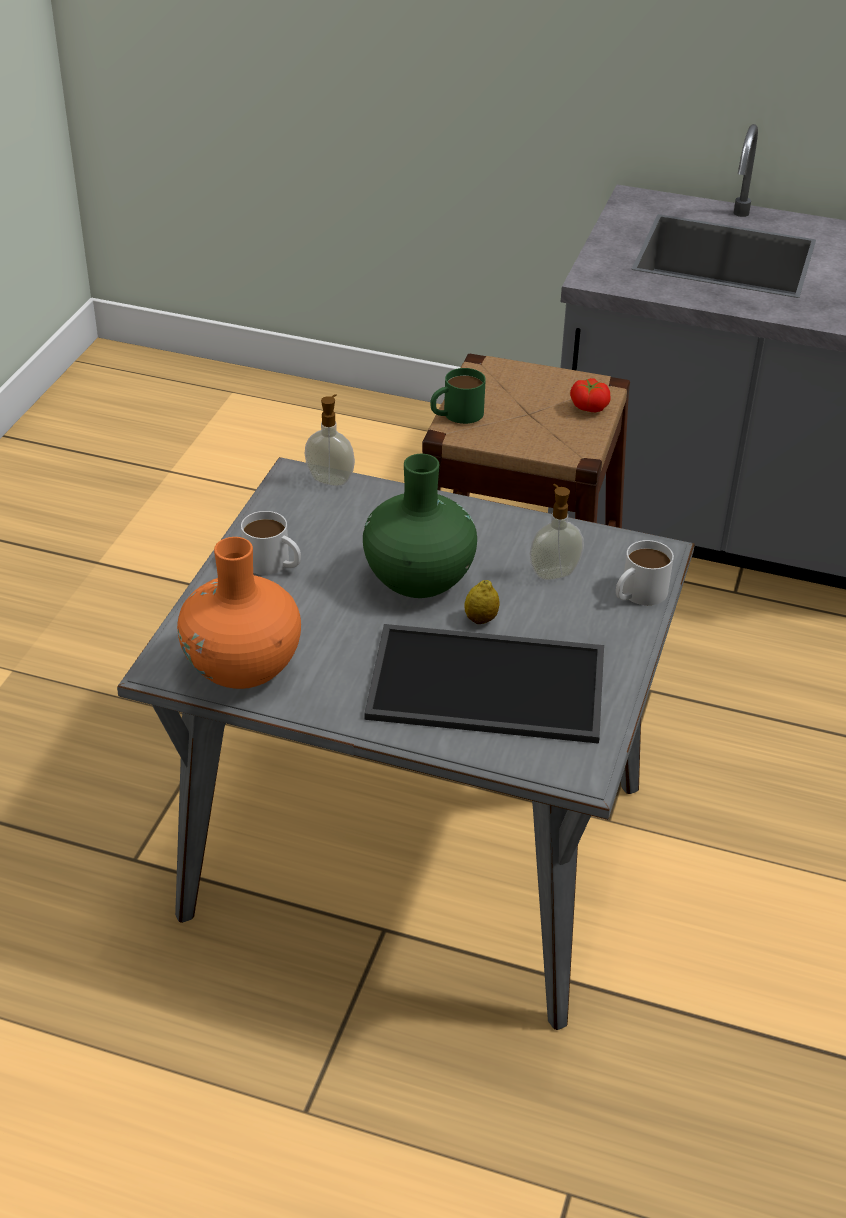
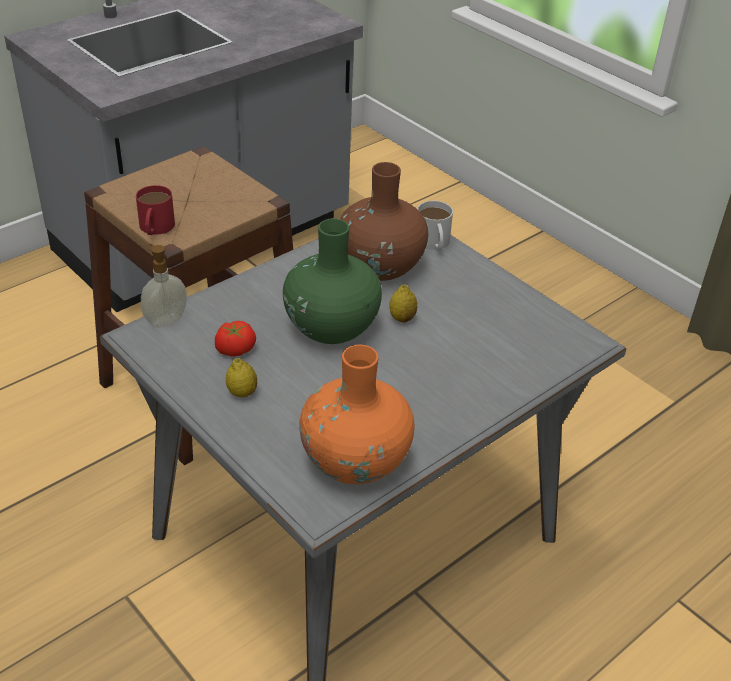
camera: 60 degrees left, 0 degrees up
white mug [241,511,301,575] -> lemon [226,358,257,397]
tray [364,624,604,744] -> none
green mug [430,368,486,424] -> red mug [136,185,175,235]
soap dispenser [530,484,584,580] -> brown vase [340,162,428,281]
tomato [570,378,611,412] -> tomato moved to [215,321,256,356]

